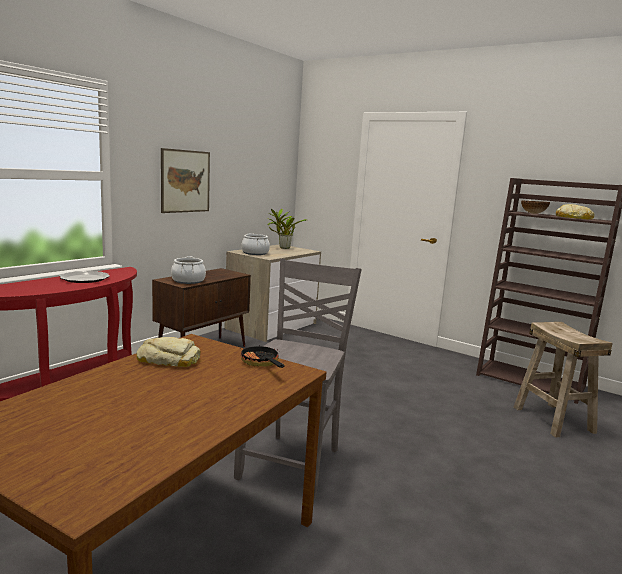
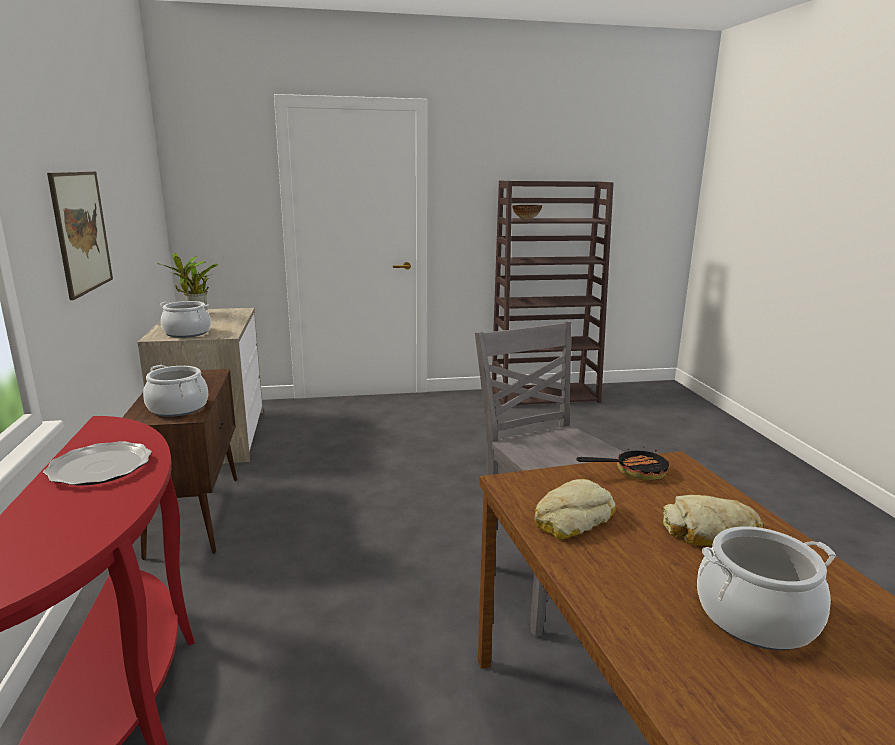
camera: 45 degrees left, 5 degrees up
frying pan [239,345,285,368] -> frying pan turned 150 degrees clockwise [576,446,669,481]
beige stool [514,322,613,438] -> none
bread [556,204,595,220] -> bread moved to [663,495,763,546]
none -> cooking pot [697,526,836,650]

